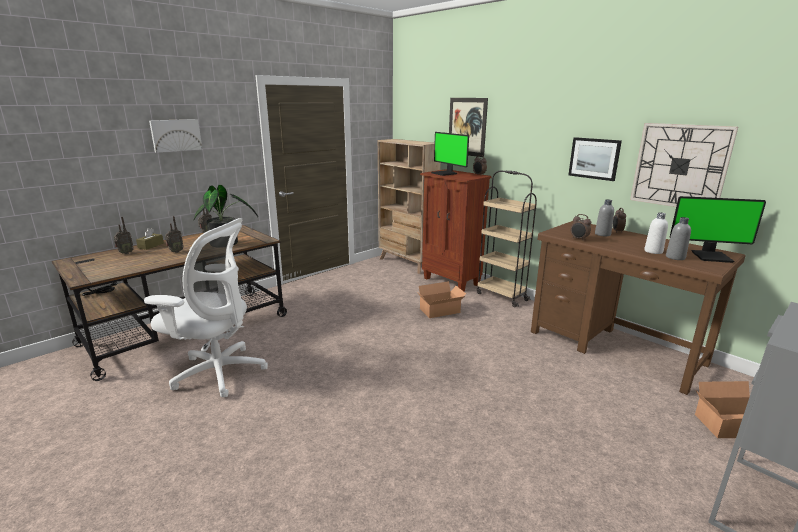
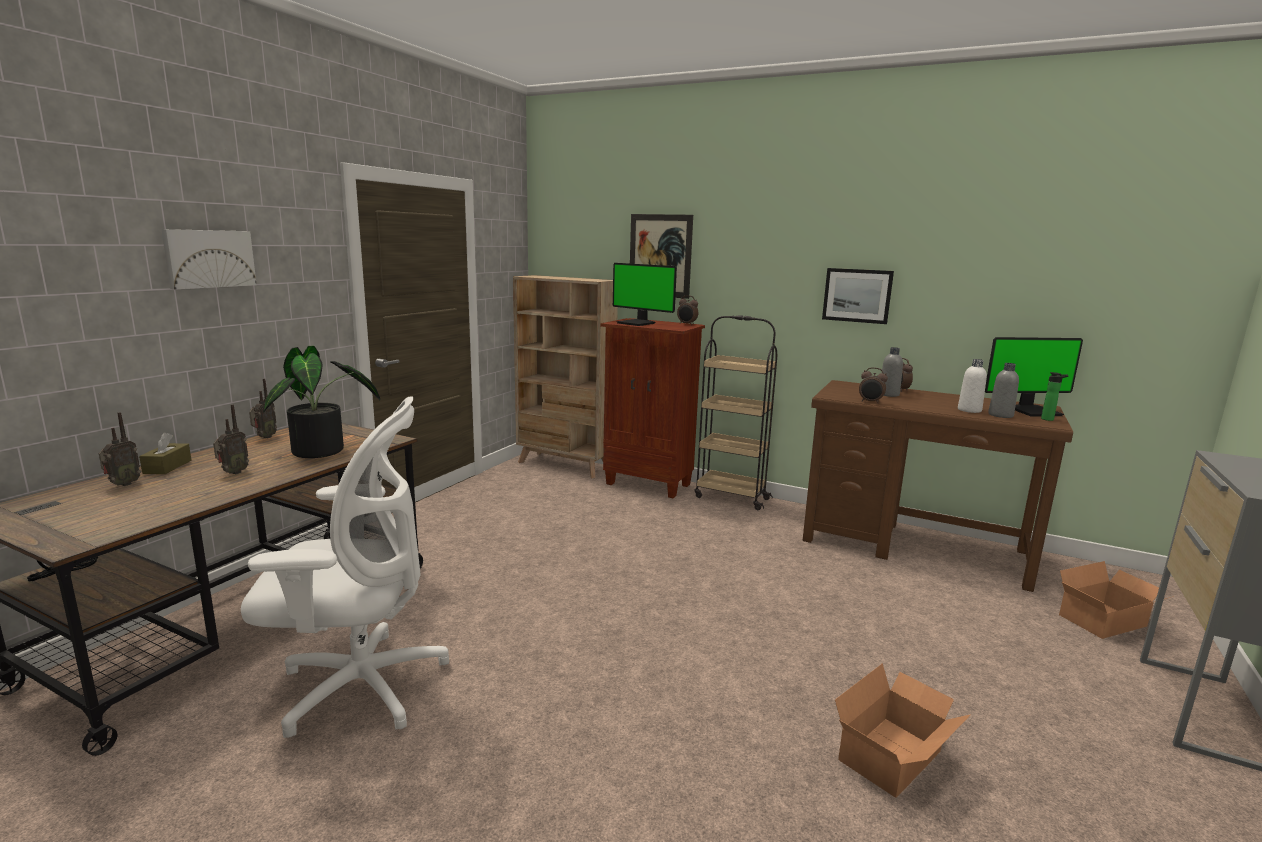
camera: 20 degrees left, 5 degrees down
cardboard box [417,281,466,318] -> cardboard box moved to [835,663,971,798]
wall clock [630,123,738,207] -> none
none -> bottle [1041,372,1069,421]

